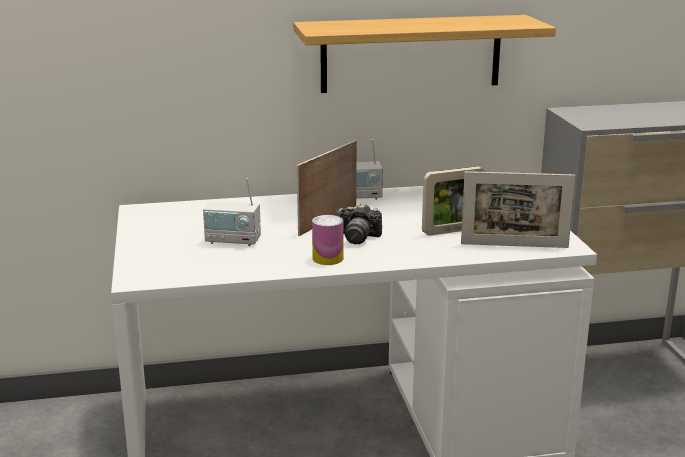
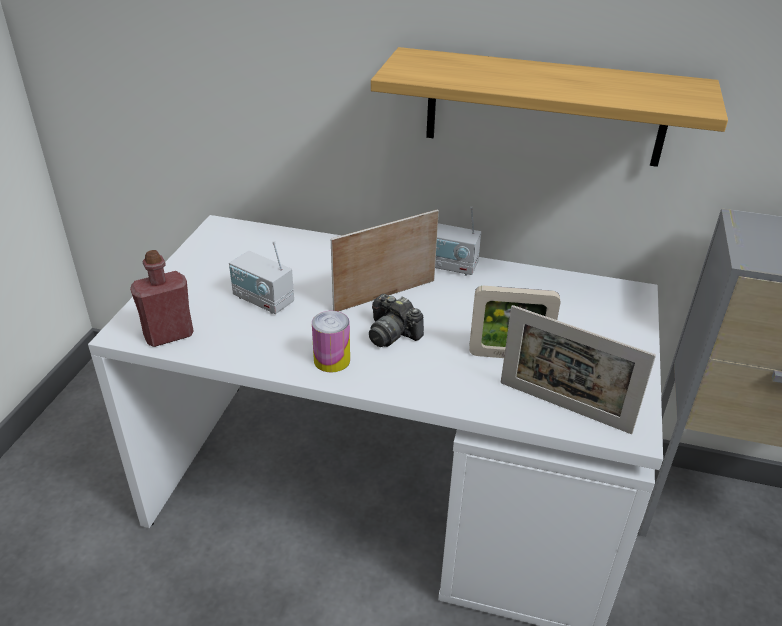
camera: 25 degrees right, 15 degrees up
none -> red bottle [130,250,193,347]

